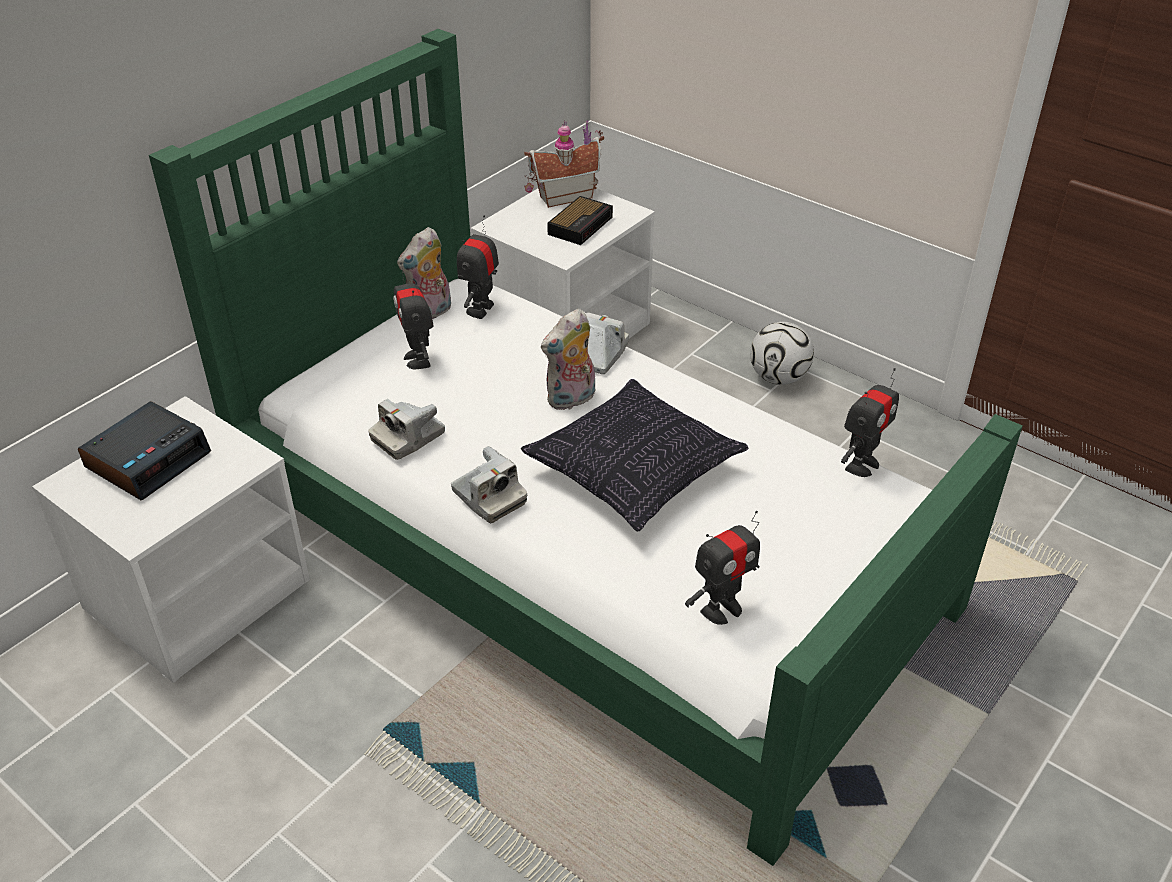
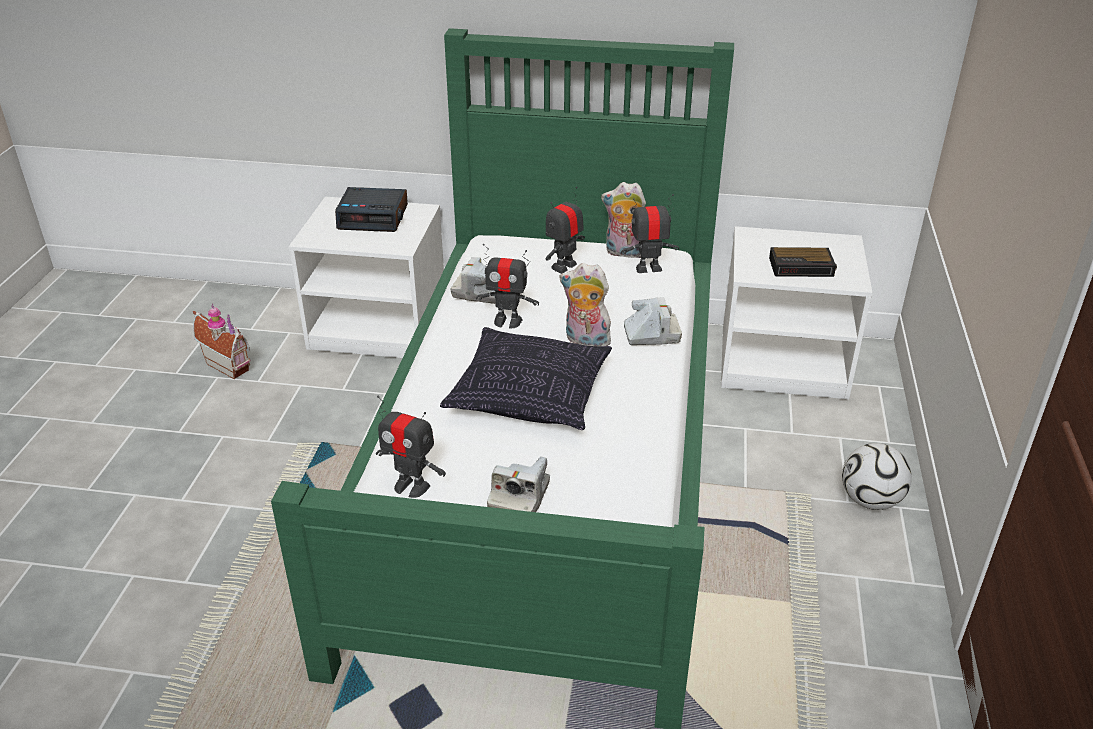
camera: 60 degrees right, 5 degrees down
camera [451,446,527,523] -> camera moved to [487,456,550,512]
toy house [524,120,604,208] -> toy house moved to [193,304,251,379]
toy robot [841,368,899,477] -> toy robot moved to [476,244,539,329]

